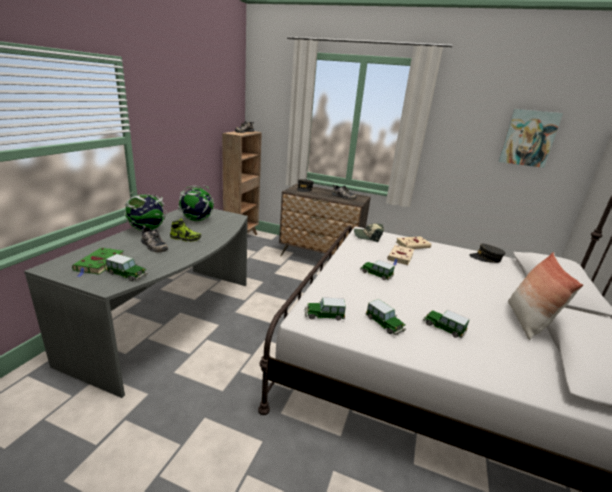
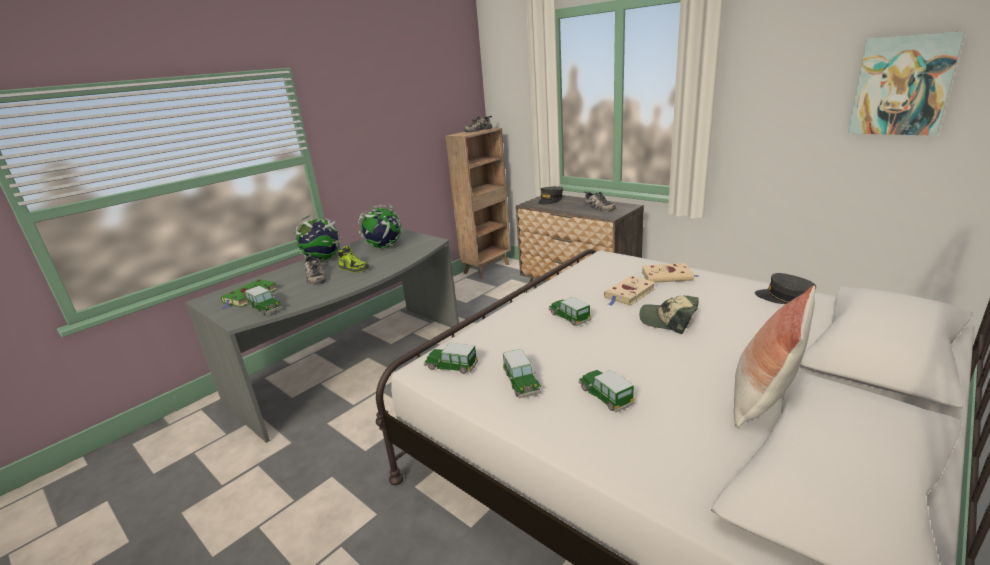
camera: 25 degrees right, 0 degrees up
cap [354,223,384,242] -> cap moved to [640,296,699,334]

